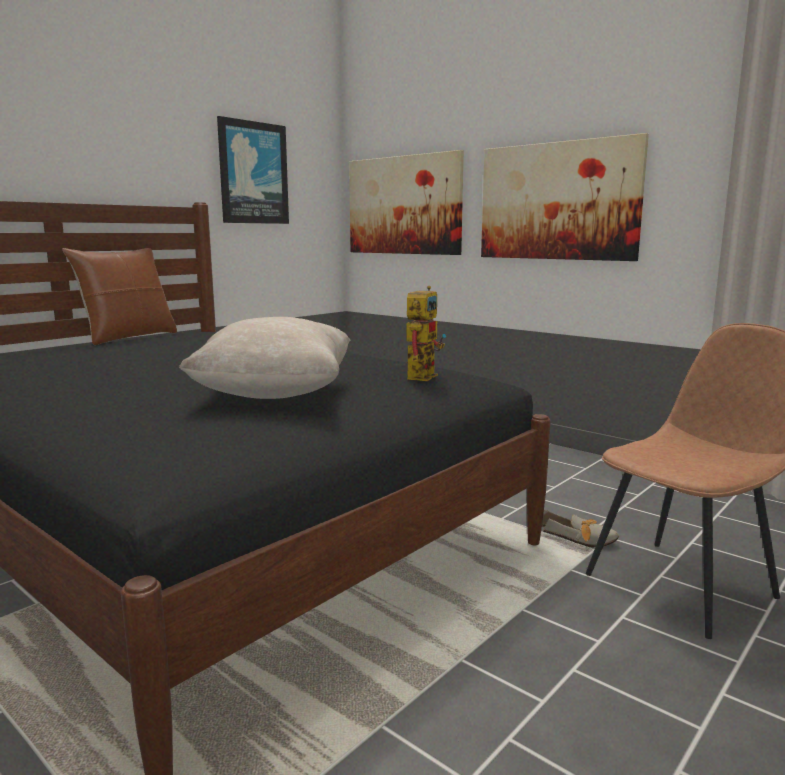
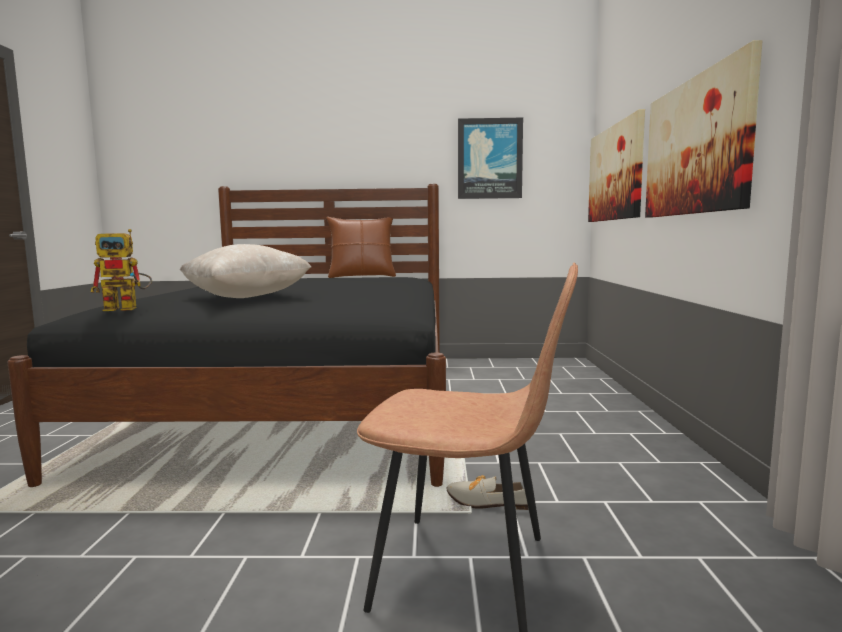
camera: 50 degrees right, 5 degrees down
toy robot [406,286,446,381] -> toy robot moved to [91,229,152,311]
shoe [542,510,619,547] -> shoe turned 120 degrees clockwise [447,475,529,510]

